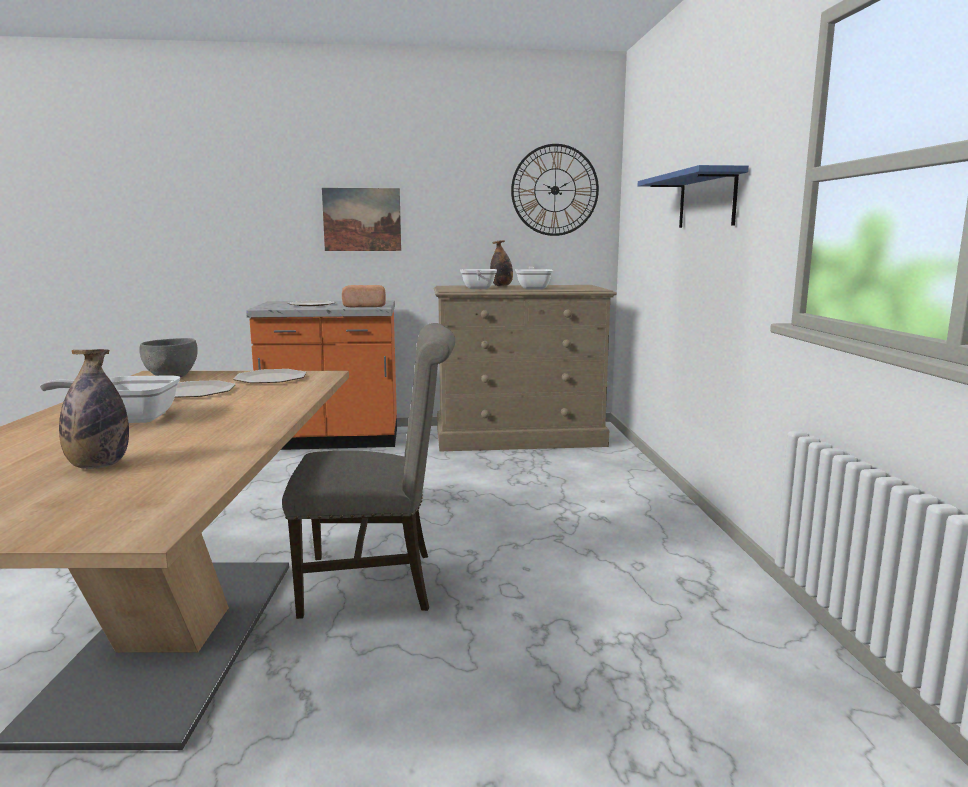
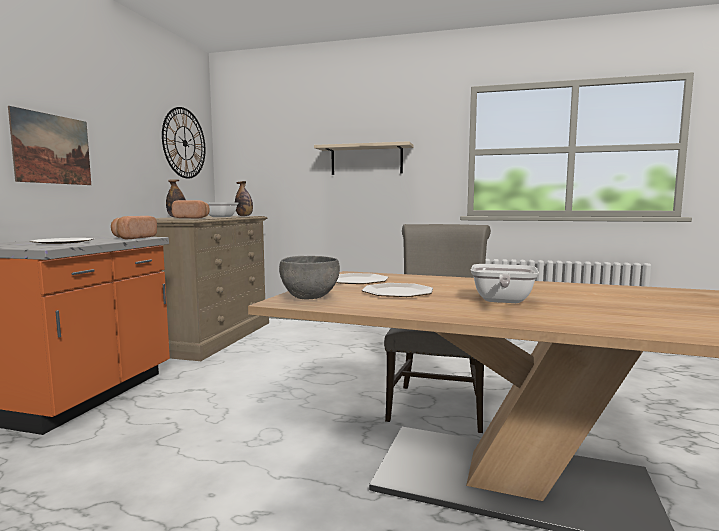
camera: 70 degrees left, 5 degrees down
bottle [59,349,129,469] -> bottle moved to [235,181,253,216]
frying pan [460,269,497,289] -> bread [172,200,210,218]
blue shelf [638,165,749,228] -> beige shelf [314,141,413,175]

